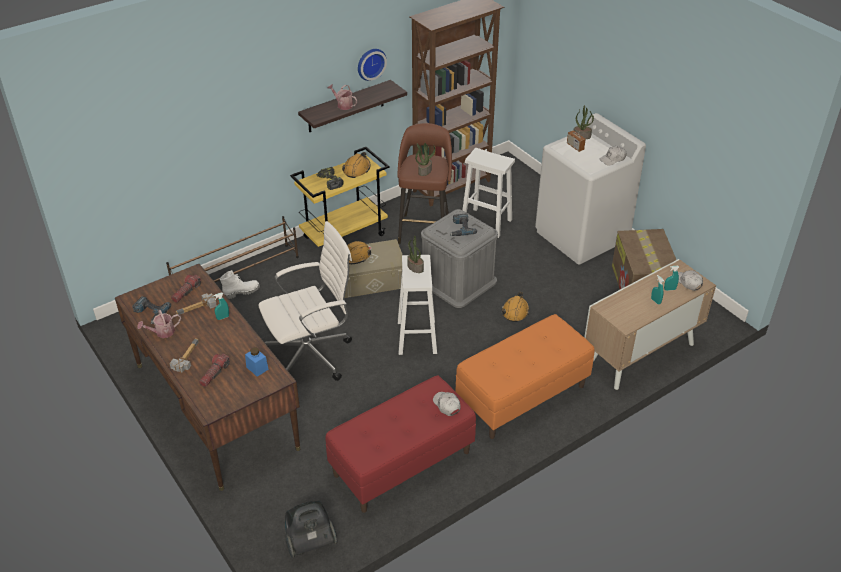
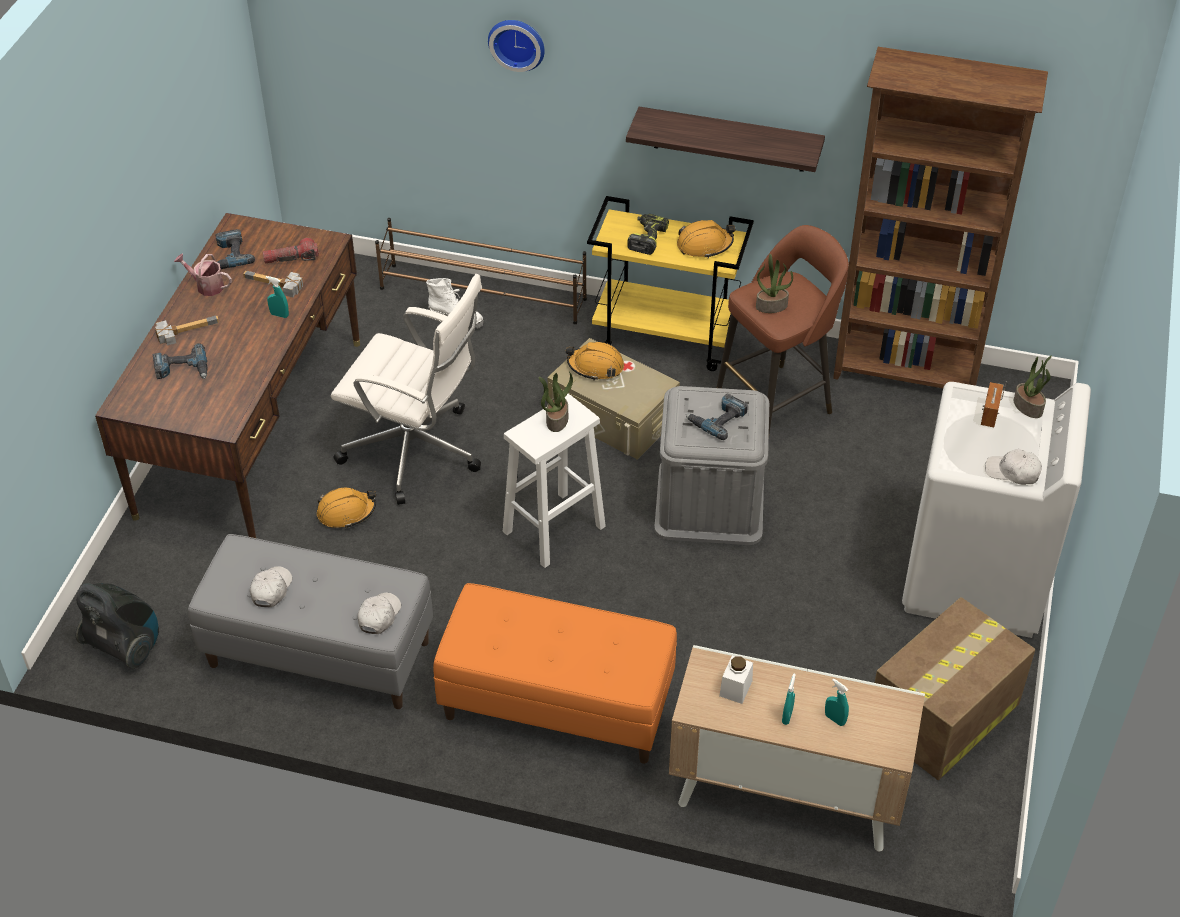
camera: 50 degrees right, 5 degrees up
flashlight [199,354,230,387] -> power drill [153,343,208,379]
blue jar [245,347,269,377] -> none
red bench [325,375,476,513] -> grey bench [188,534,433,709]
watering can [327,84,357,110] -> none
wall clock [358,49,387,81] -> wall clock moved to [488,20,545,72]
white stool [463,148,515,238] -> none
orange hard hat [502,292,529,322] -> orange hard hat moved to [317,488,376,528]
white cap [678,270,703,291] -> white cap moved to [250,566,292,607]
none -> white jar [719,656,753,704]

